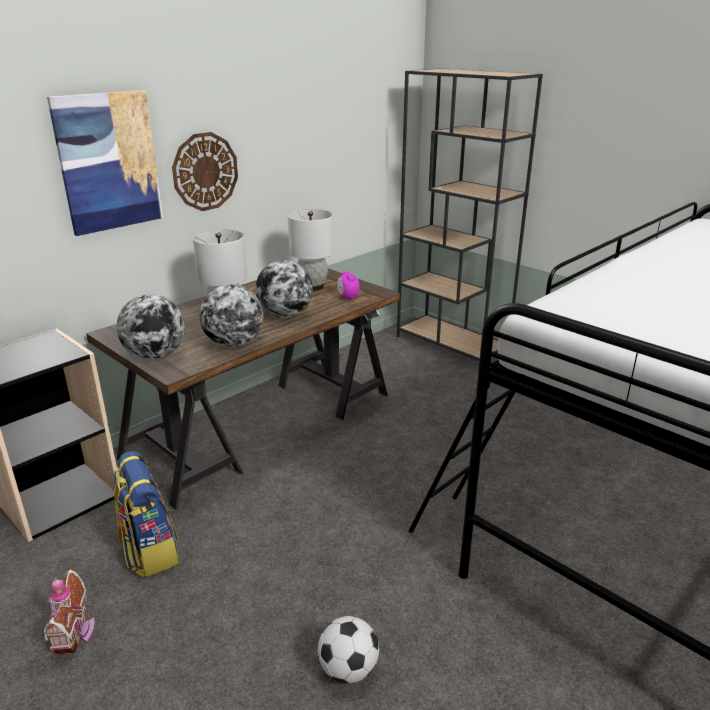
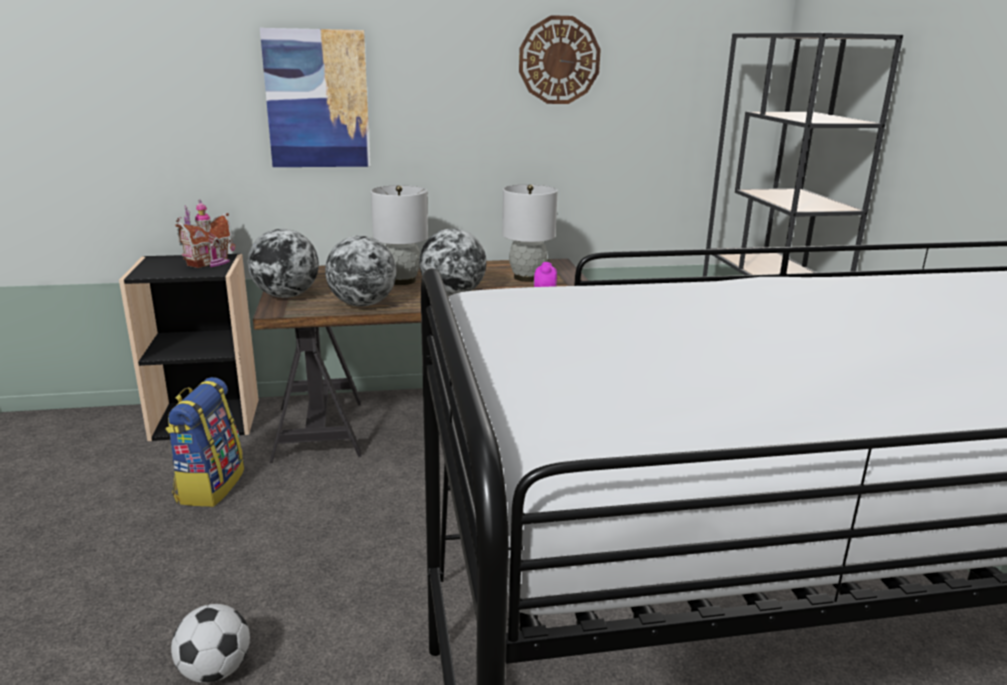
camera: 35 degrees right, 5 degrees down
toy house [44,566,95,655] -> toy house moved to [175,199,235,268]
wall clock [172,132,238,211] -> wall clock moved to [519,15,601,104]

